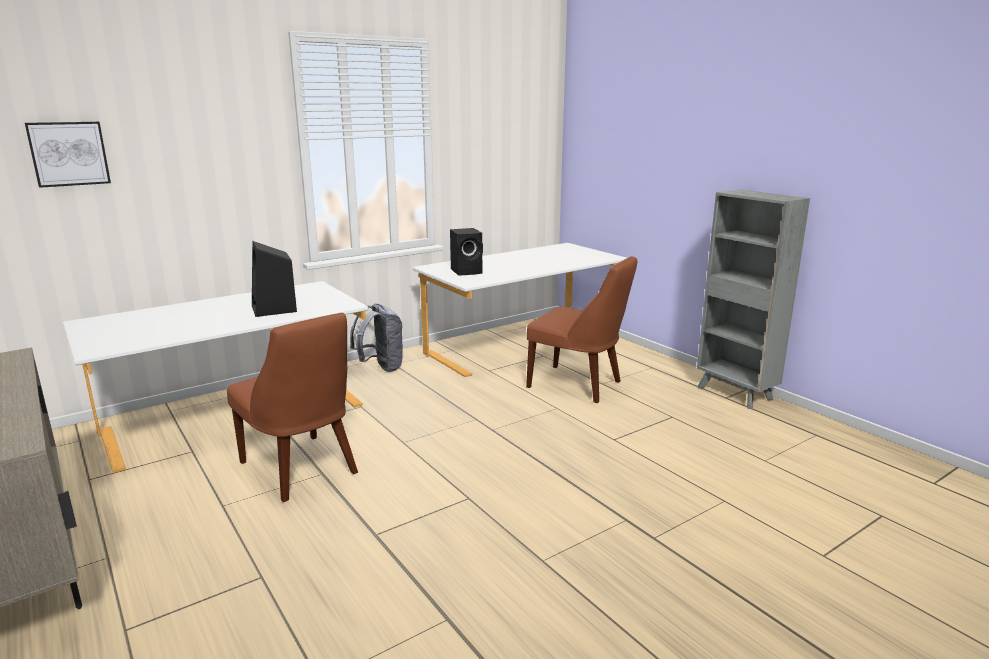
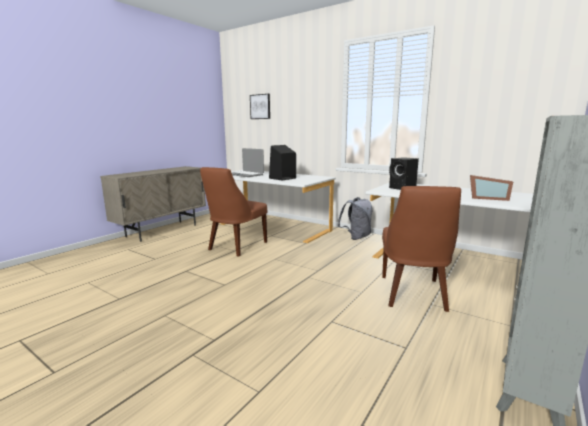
camera: 70 degrees right, 5 degrees down
none -> laptop [232,148,264,177]
none -> picture frame [470,175,513,201]

